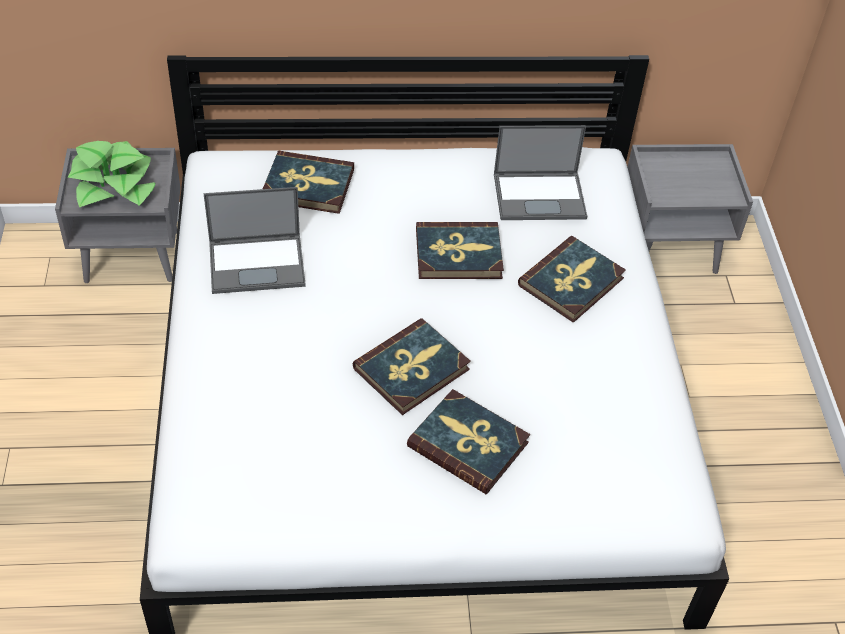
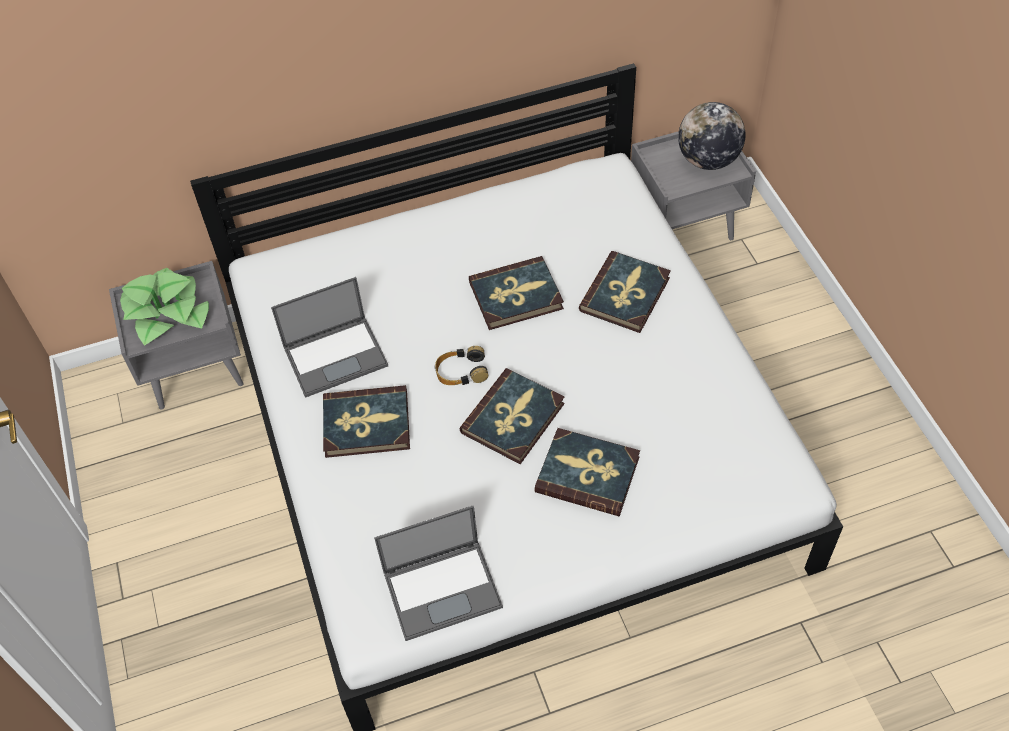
camera: 10 degrees left, 5 degrees up
book [263,150,354,214] -> book moved to [323,385,410,458]
laptop [494,125,587,220] -> laptop moved to [374,506,503,641]
none -> headphones [435,346,488,385]
none -> globe [678,102,745,170]

